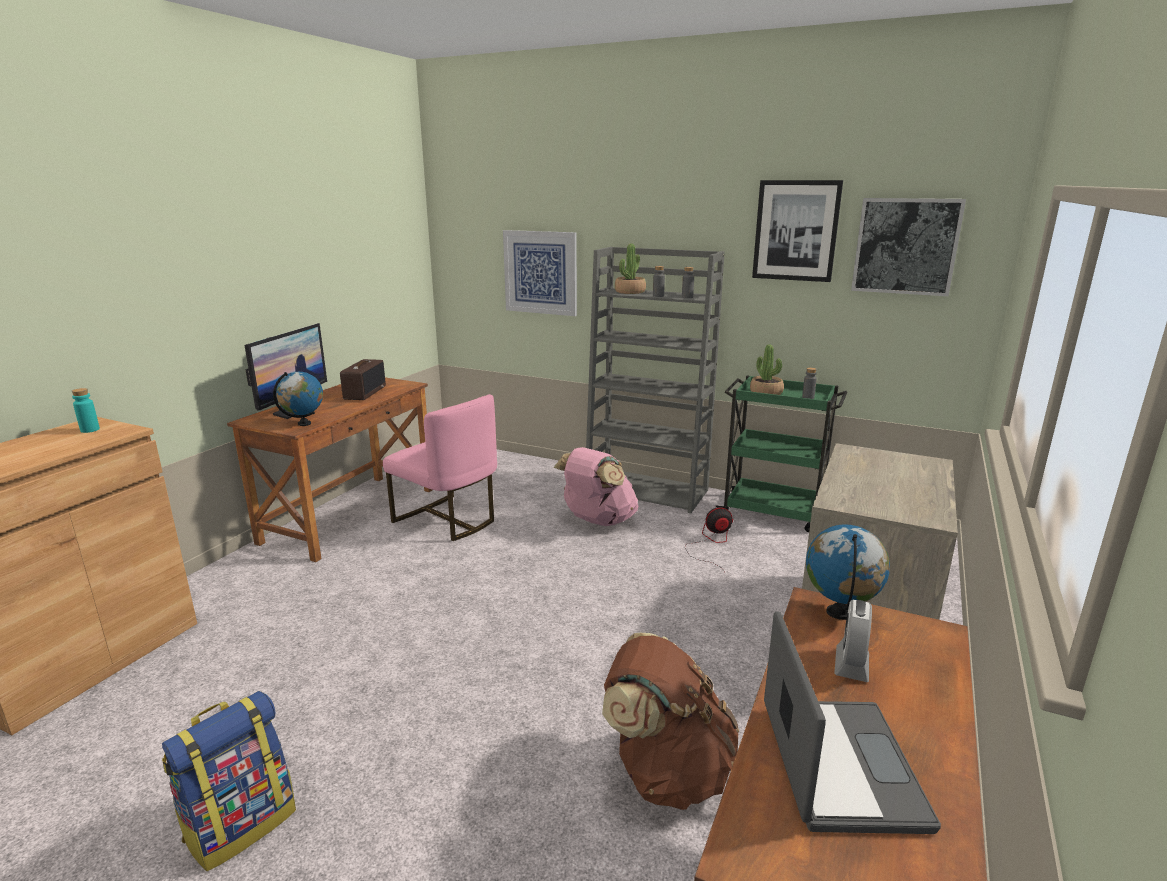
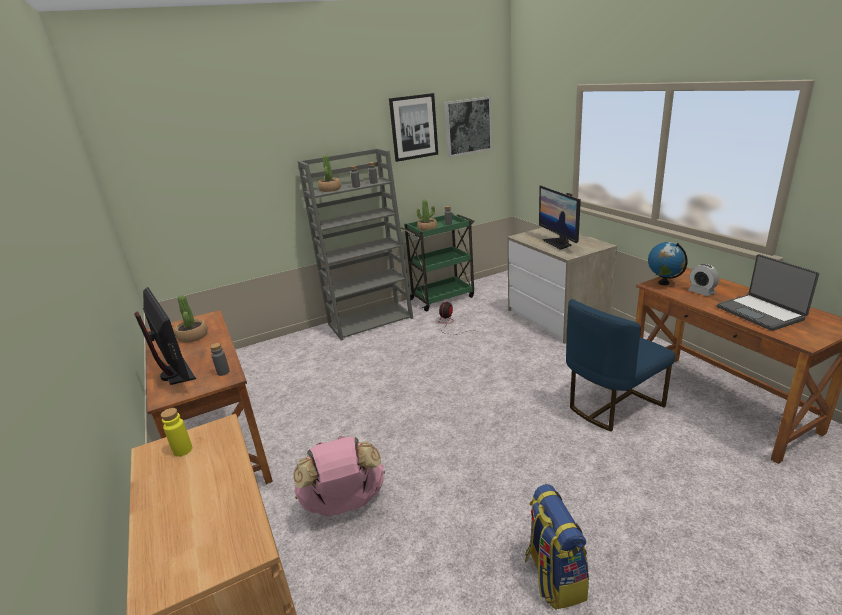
camera: 50 degrees left, 5 degrees up
turquoise bottle [72,388,100,433] -> yellow bottle [161,408,192,457]
globe [273,372,323,426] -> grey bottle [210,343,230,376]
radio [340,359,386,400] -> potted plant [175,295,208,343]
pink chair [383,394,497,541] -> none
picture [503,230,577,316] -> none
pink backpack [554,447,639,526] -> pink backpack moved to [293,436,385,517]
brown backpack [602,633,739,810] -> blue chair [566,299,675,432]
laptop [764,612,941,834] -> laptop turned 150 degrees counterclockwise [717,254,819,331]
none -> monitor [539,186,581,250]

